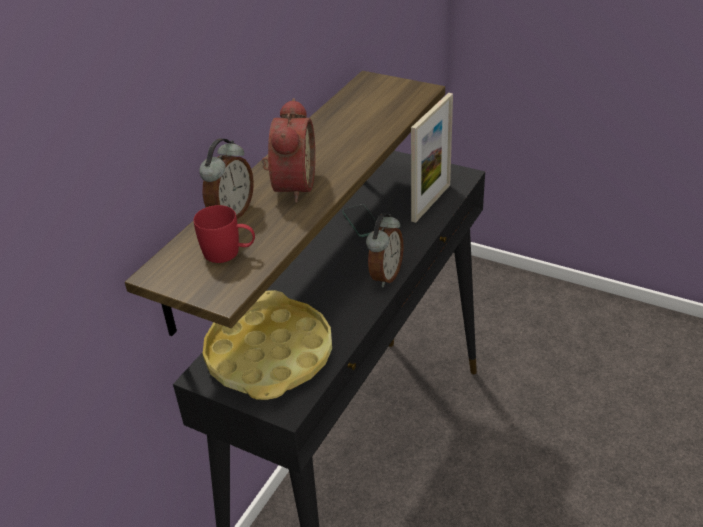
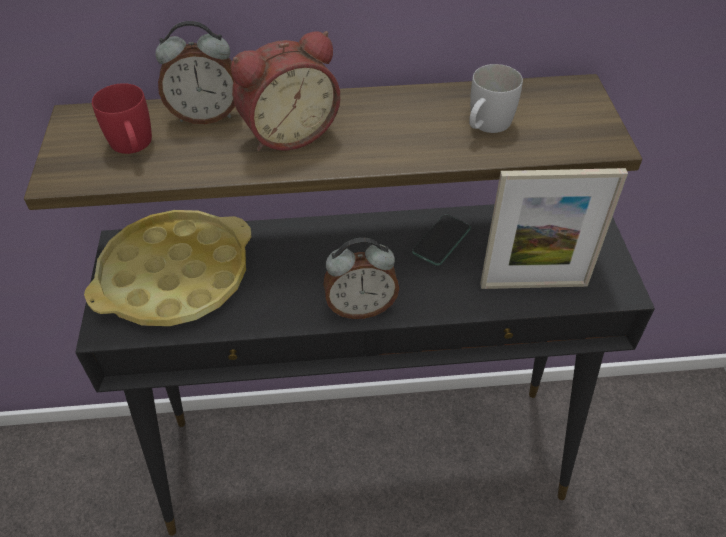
camera: 55 degrees right, 10 degrees up
none -> white mug [469,64,523,133]

